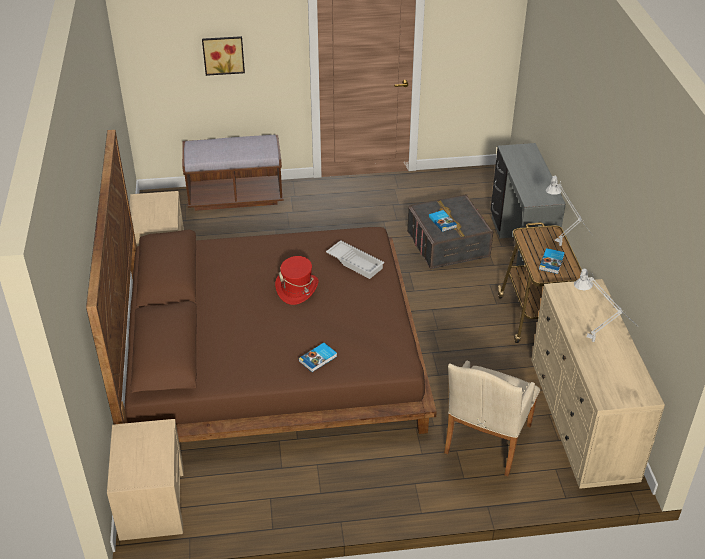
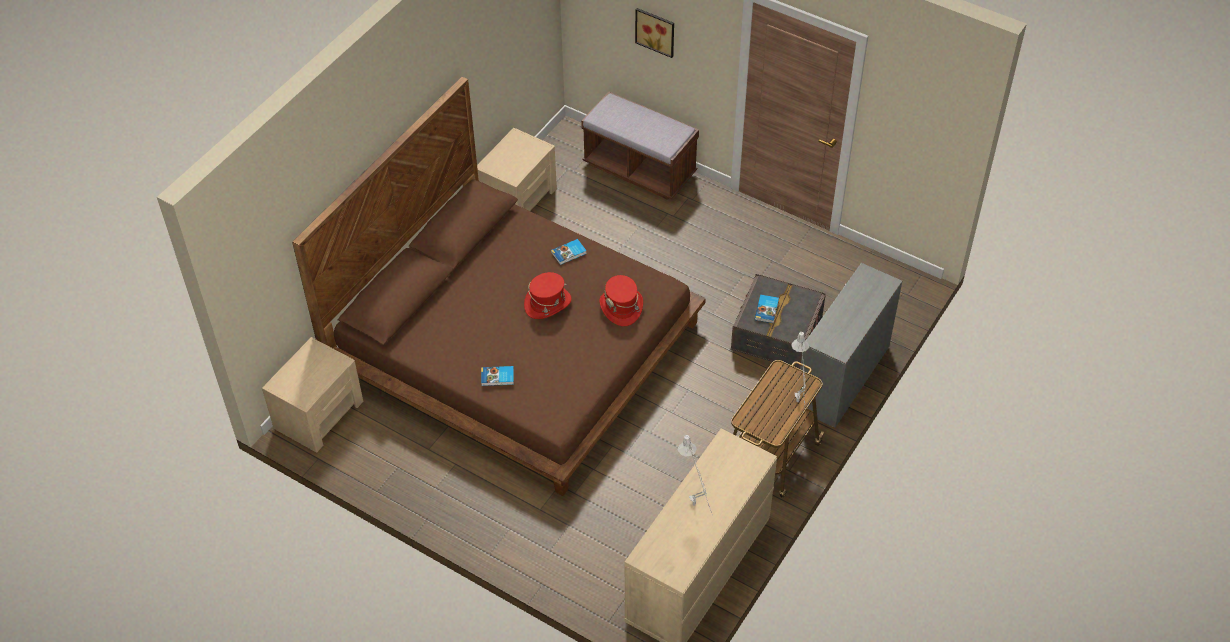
camera: 40 degrees right, 10 degrees up
white tray [326,240,385,279] -> red hat [599,275,643,326]
beige armchair [444,361,540,476] -> none
book [539,248,565,274] -> book moved to [551,239,587,265]

